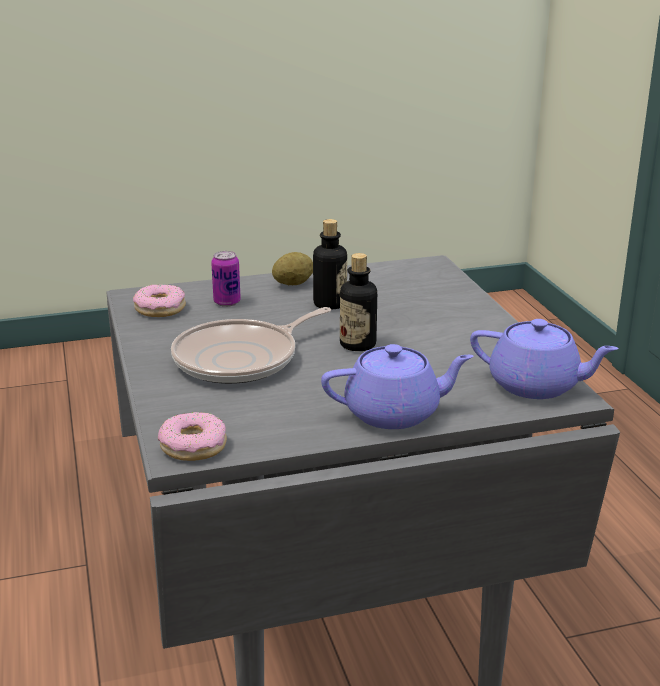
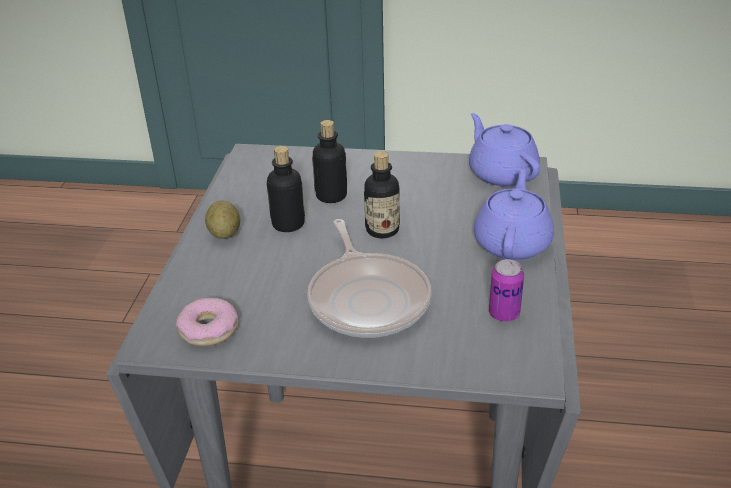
camera: 65 degrees left, 10 degrees up
donut [158,412,227,461] -> none
can [211,251,241,307] -> can moved to [489,259,524,322]
purple teapot [470,319,619,399] -> purple teapot turned 75 degrees counterclockwise [469,113,540,187]
none -> bottle [312,120,347,203]

